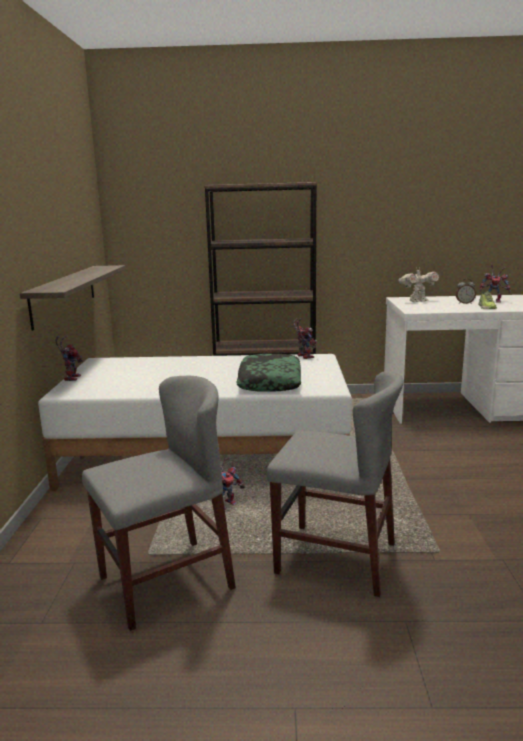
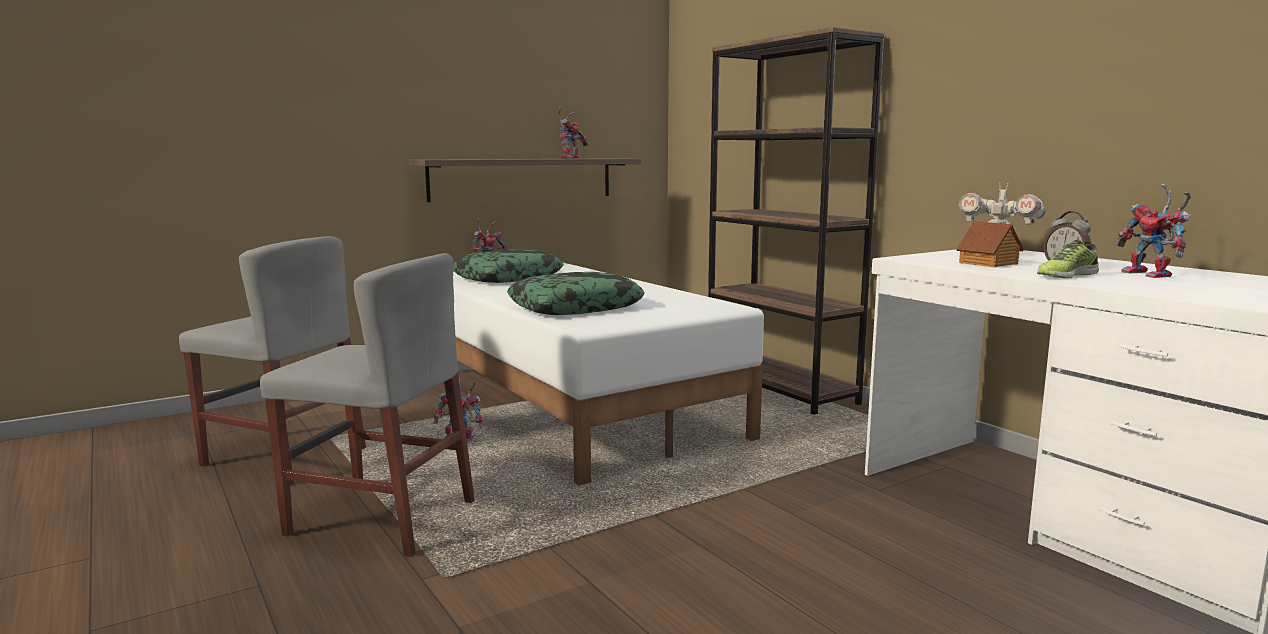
camera: 55 degrees right, 5 degrees down
grey chair [267,371,403,597] -> grey chair turned 60 degrees counterclockwise [260,253,474,557]
toy robot [294,318,317,359] -> toy robot moved to [558,108,588,159]
none -> pillow [453,249,564,283]
none -> toy house [956,221,1024,267]

